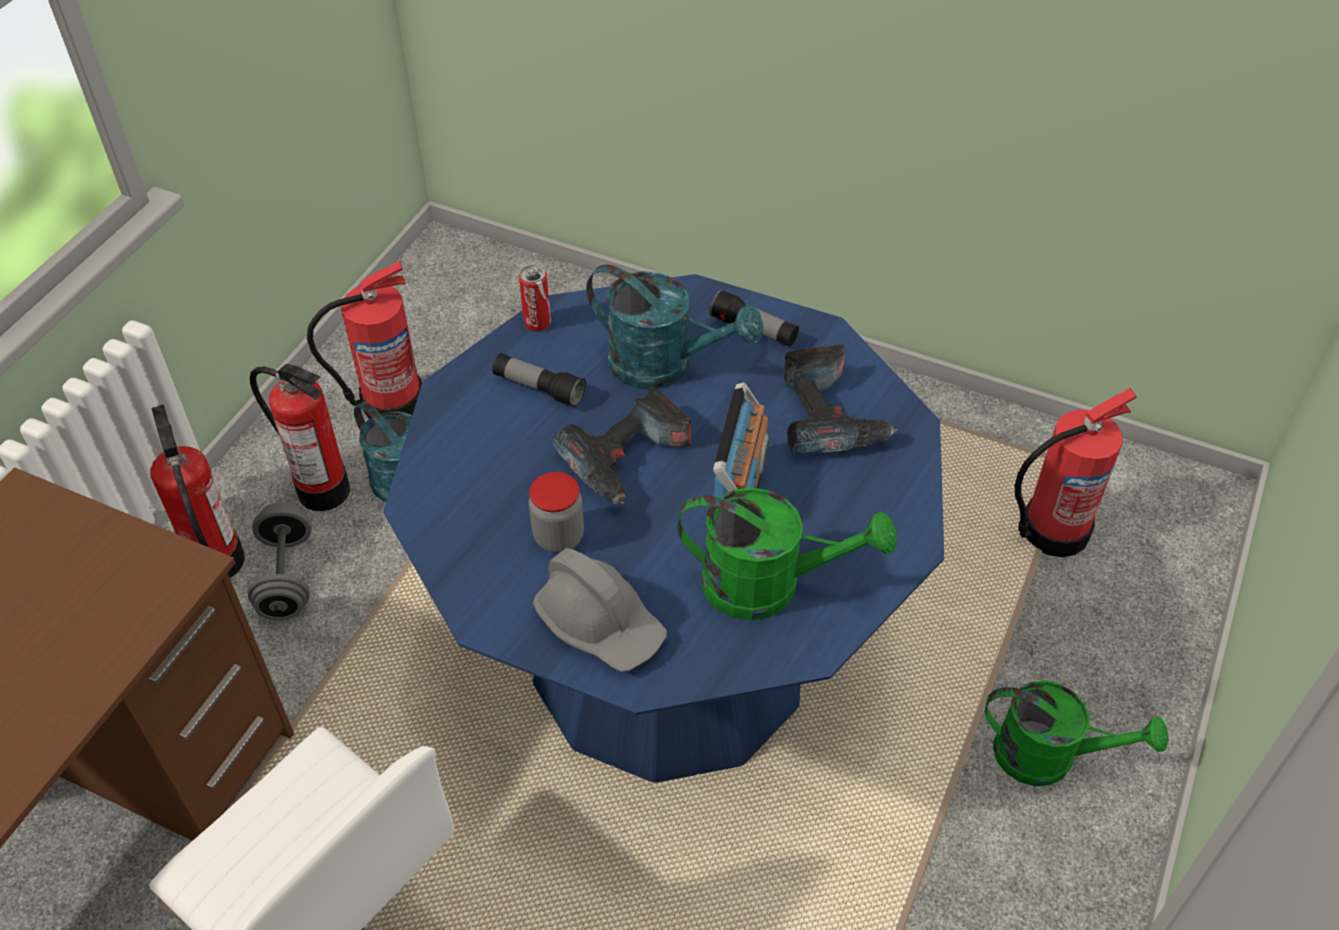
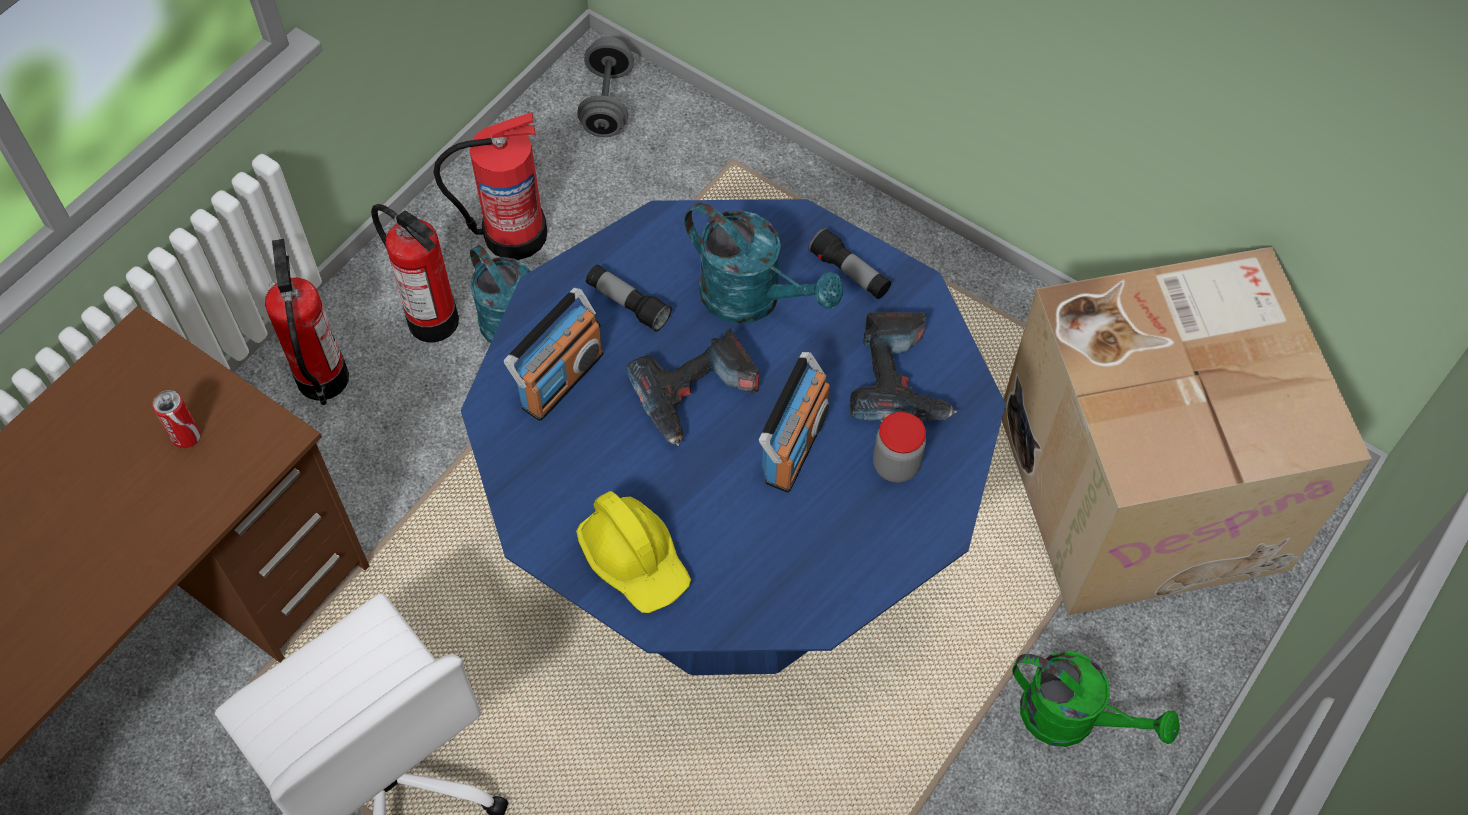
camera: 10 degrees right, 10 degrees up
grey dumbbell [248,502,312,620] -> grey dumbbell moved to [577,37,634,137]
can [519,265,551,331] -> can moved to [152,390,201,448]
jar [529,472,584,553] -> jar moved to [873,412,926,483]
grey hard hat [533,548,667,672] -> yellow hard hat [576,491,691,613]
green watering can [677,487,897,620] -> none
fire extinguisher [1015,388,1137,557] -> cardboard box [1002,247,1372,615]
none -> radio [504,288,604,421]

